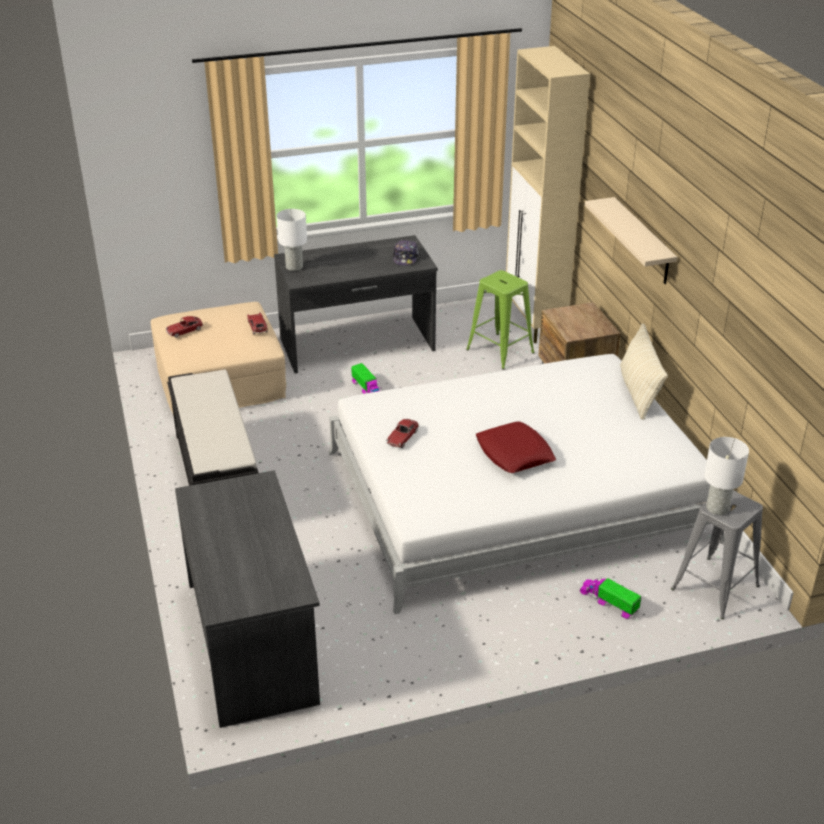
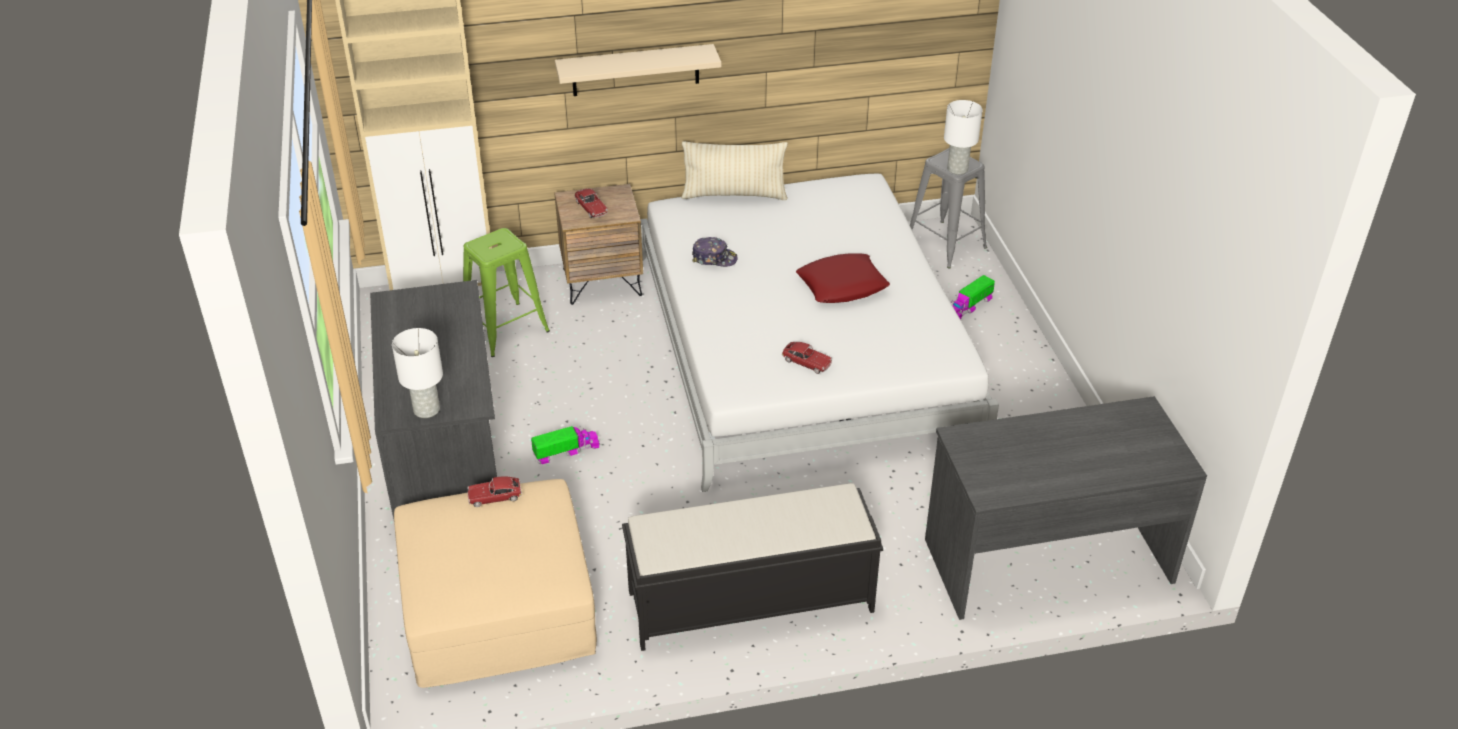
camera: 85 degrees left, 5 degrees up
toy car [166,316,203,338] -> toy car moved to [574,188,608,218]
cap [393,240,419,266] -> cap moved to [692,237,738,267]

